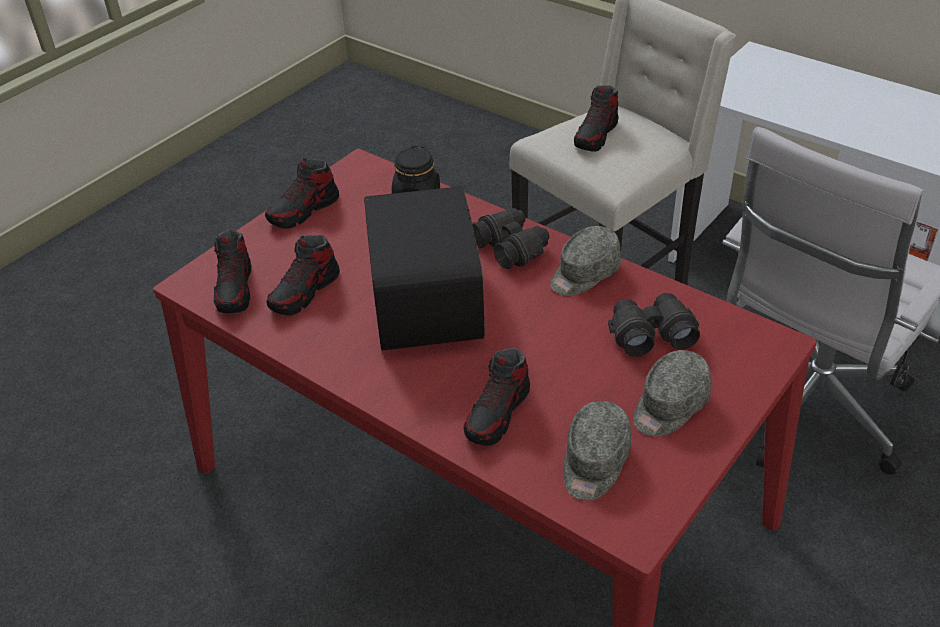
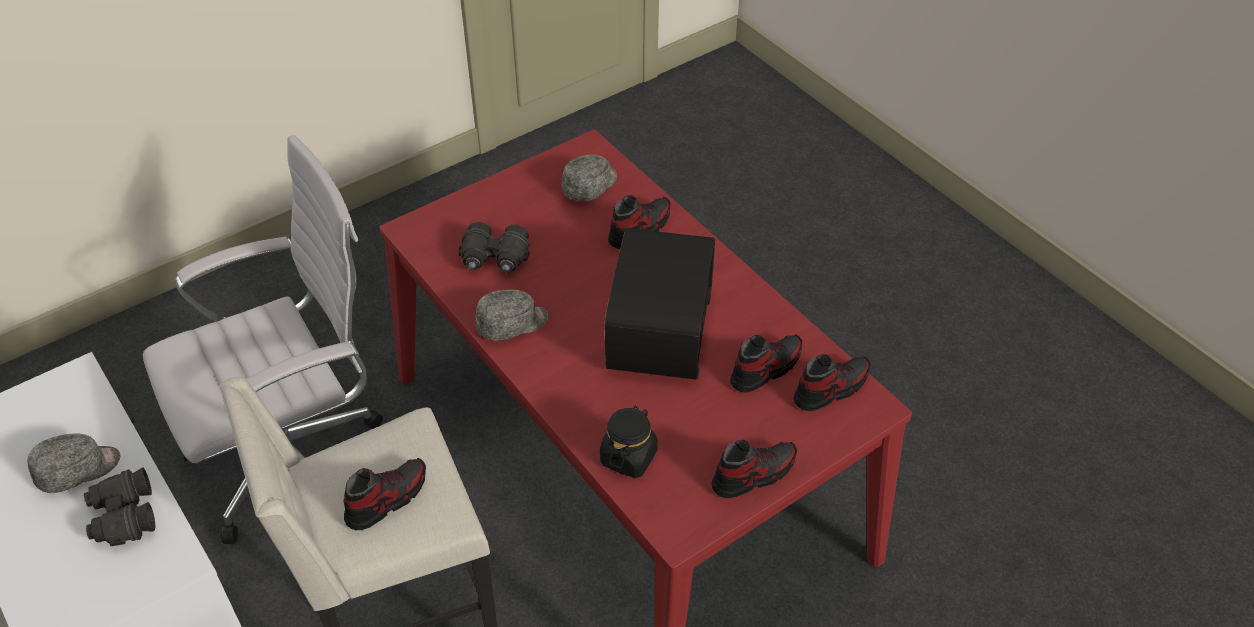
camera: 165 degrees left, 5 degrees up
shoe [214,230,251,313] -> shoe turned 45 degrees clockwise [793,354,870,411]
black binoculars [472,208,549,269] -> black binoculars moved to [84,467,155,546]
grey cap [633,350,711,436] -> grey cap moved to [27,433,120,493]

